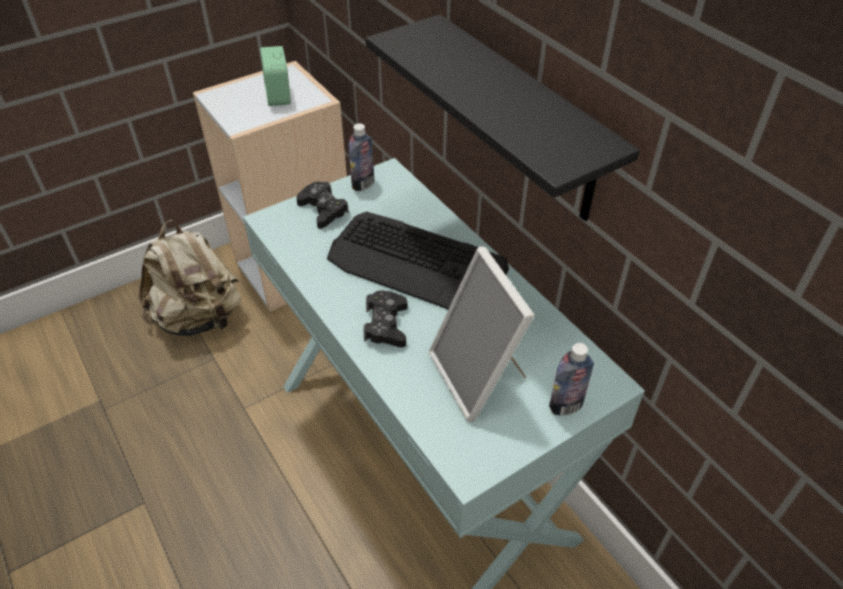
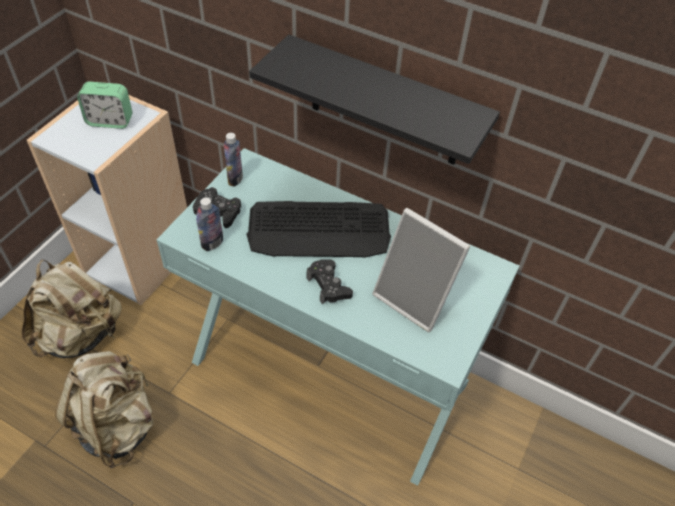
camera: 30 degrees left, 5 degrees up
alarm clock [260,46,291,106] -> alarm clock turned 45 degrees counterclockwise [77,81,133,129]
bottle [549,343,594,415] -> bottle moved to [196,198,223,251]
none -> beige backpack [55,351,153,468]

